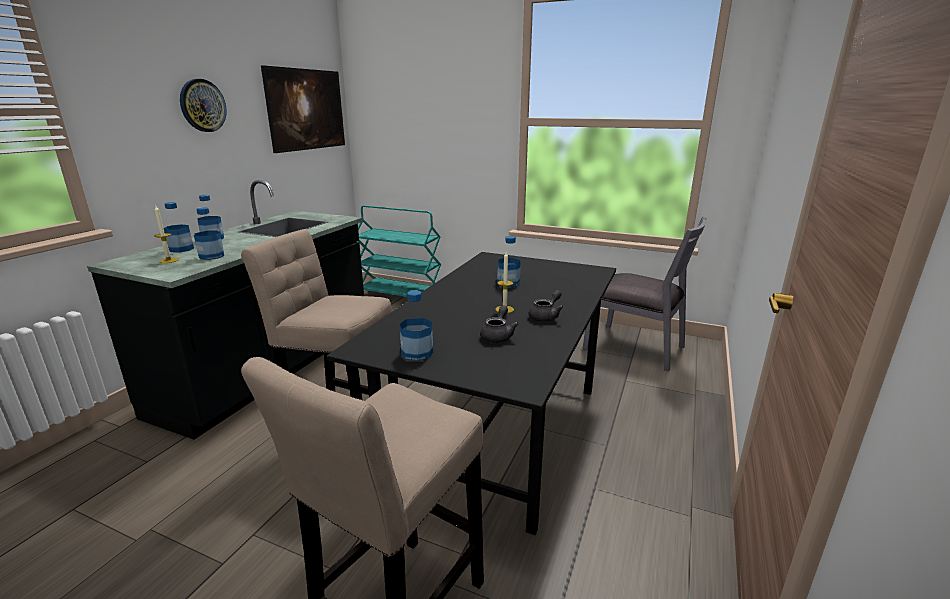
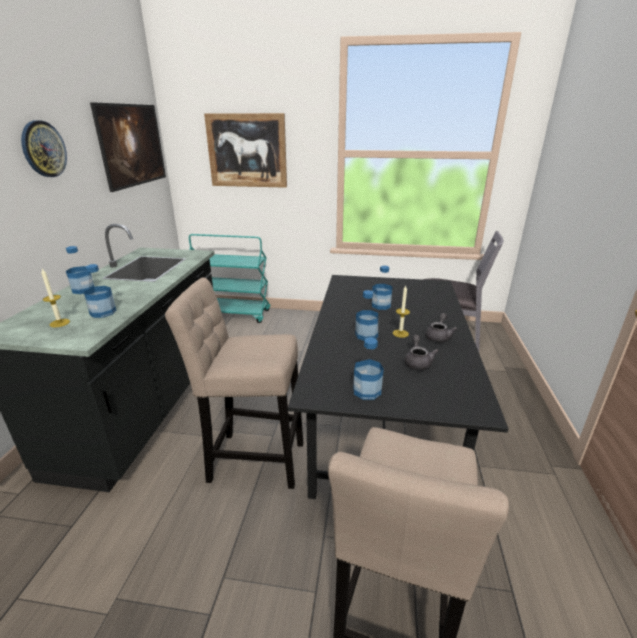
camera: 15 degrees left, 5 degrees up
bottle [163,202,194,252] -> bottle moved to [355,290,378,341]
none -> picture [204,113,287,188]

